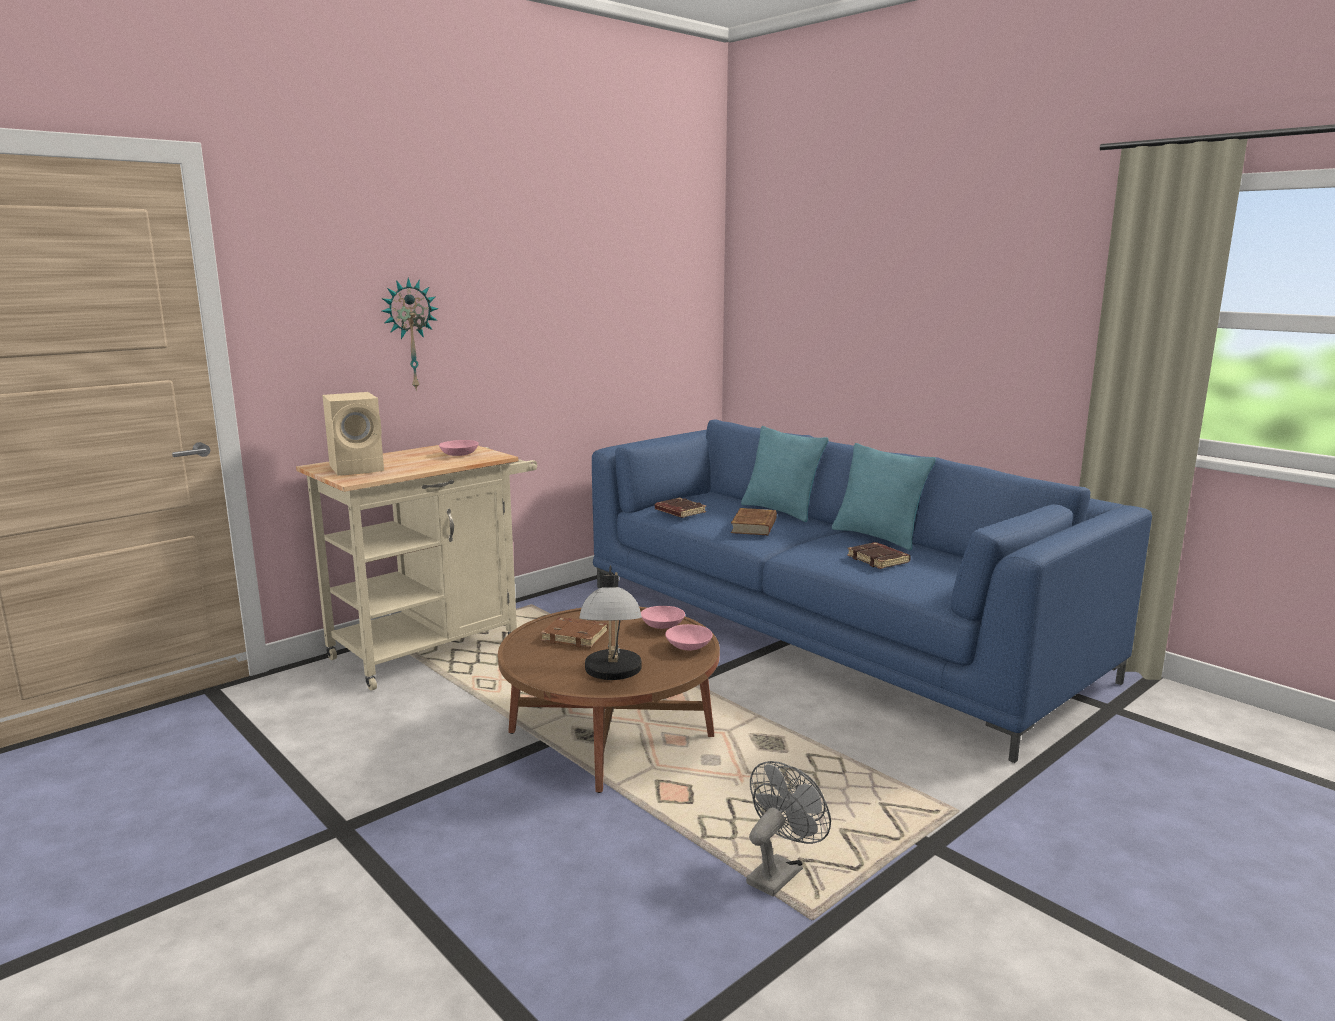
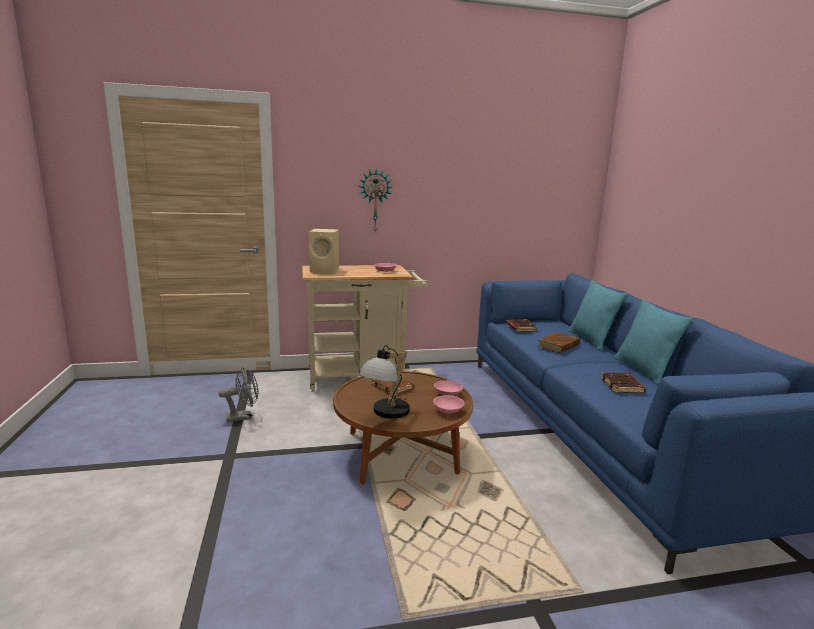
camera: 30 degrees right, 0 degrees up
grey fan [746,761,831,897] -> grey fan moved to [219,367,258,422]

